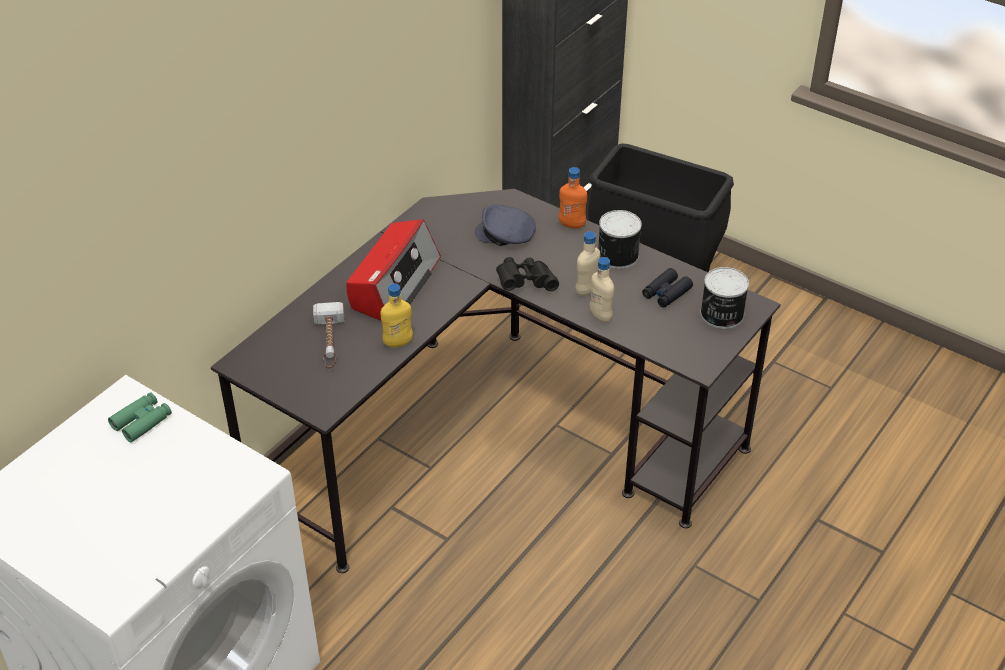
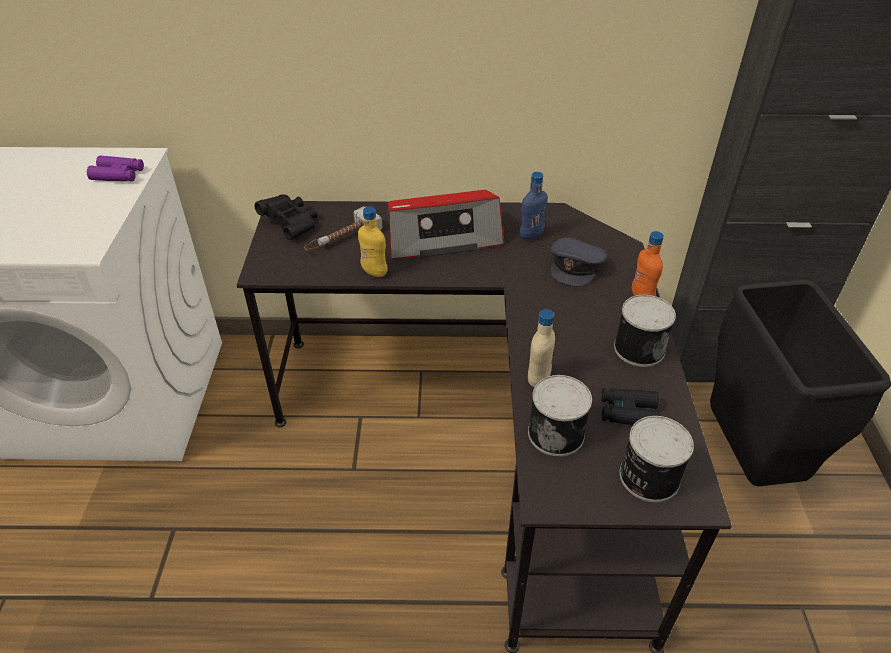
camera: 55 degrees right, 0 degrees up
green binoculars [108,392,172,442] -> purple binoculars [87,156,144,181]
grey cap [475,204,536,246] -> grey cap turned 135 degrees counterclockwise [550,237,607,286]
black binoculars [496,257,559,291] -> black binoculars moved to [255,195,317,240]
beige bottle [576,231,600,296] -> none
none -> blue bottle [519,172,548,240]
none -> can [528,375,592,457]

